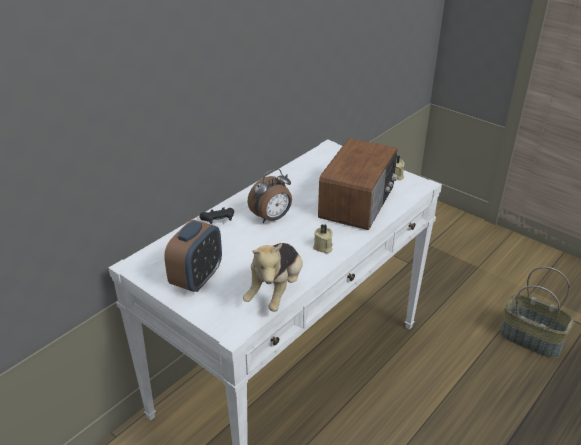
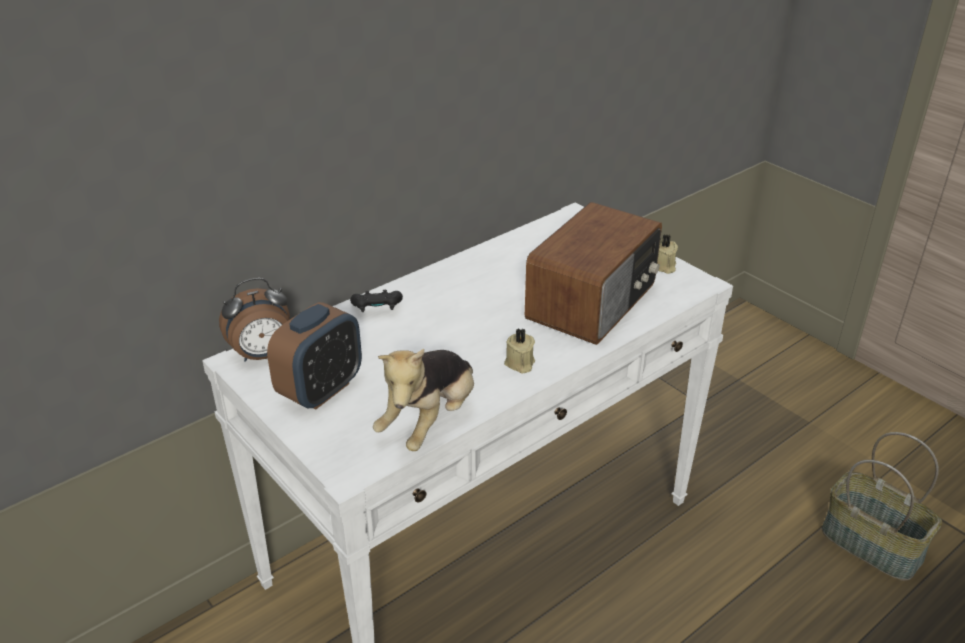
camera: 10 degrees right, 0 degrees up
alarm clock [247,168,292,223] -> alarm clock moved to [219,278,290,362]

